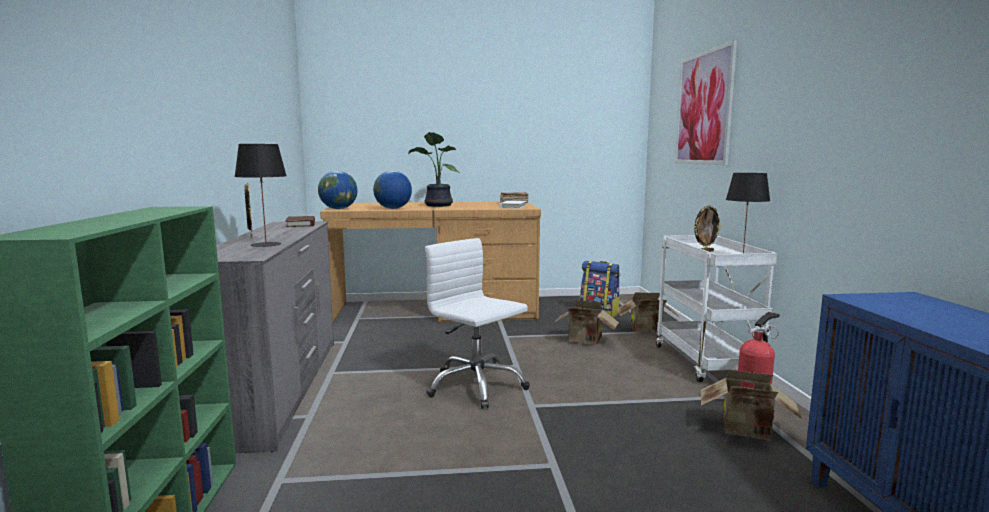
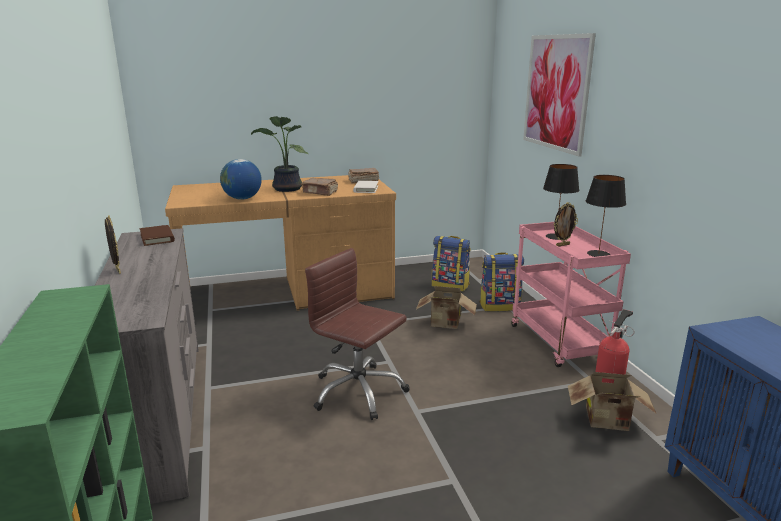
camera: 10 degrees left, 10 degrees up
black table lamp [234,144,287,247] -> black table lamp moved to [543,164,579,240]
globe [318,171,358,209] -> none
white office chair [425,238,530,409] -> brown office chair [305,248,410,420]
cardboard box [617,292,679,333] -> backpack [479,252,524,312]
white cart [656,235,777,382] -> pink cart [511,222,631,367]
none -> brown book [301,178,338,196]

